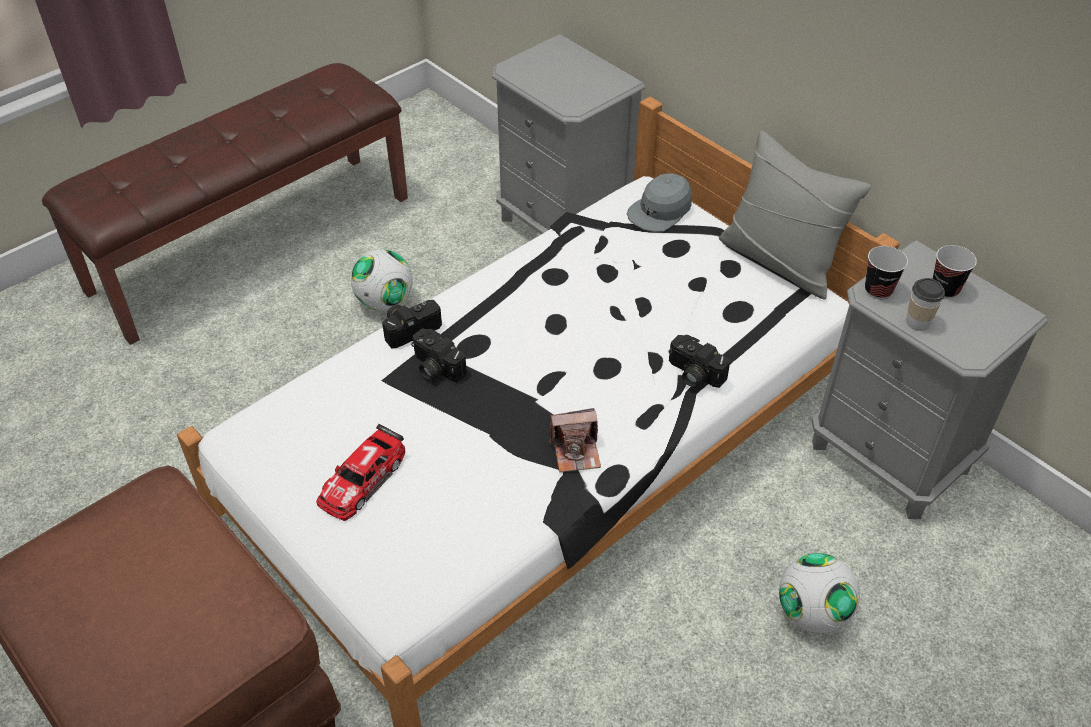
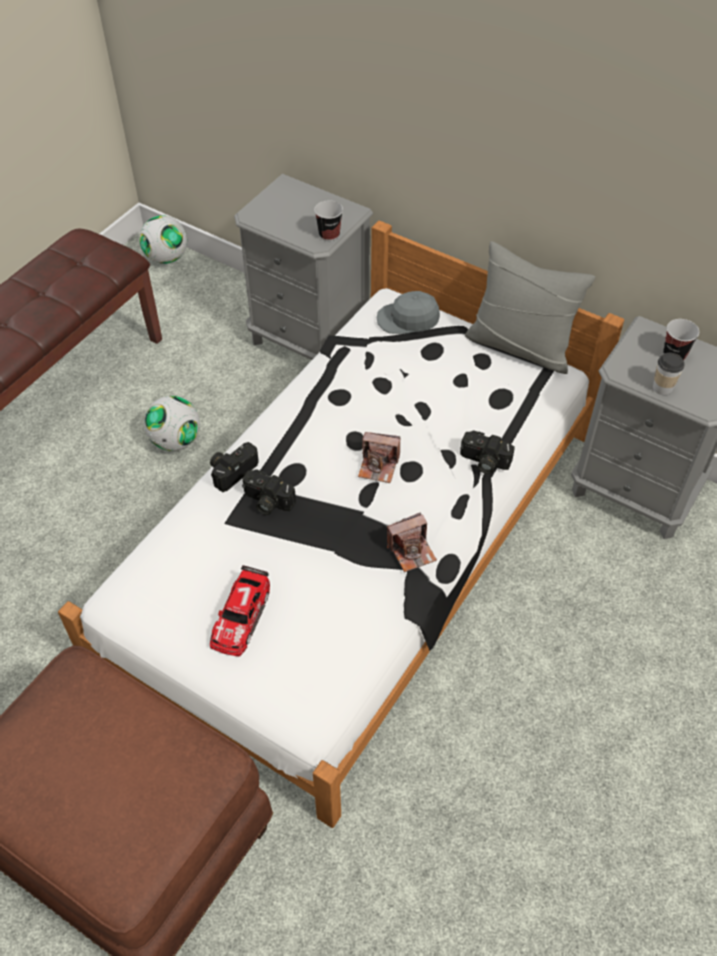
camera: 15 degrees left, 5 degrees up
grey cap [627,173,692,232] -> grey cap turned 60 degrees clockwise [377,291,440,334]
football [779,553,860,634] -> football moved to [139,215,187,264]
cup [865,246,908,299] -> cup moved to [314,201,343,241]
none -> camera [358,432,400,483]

